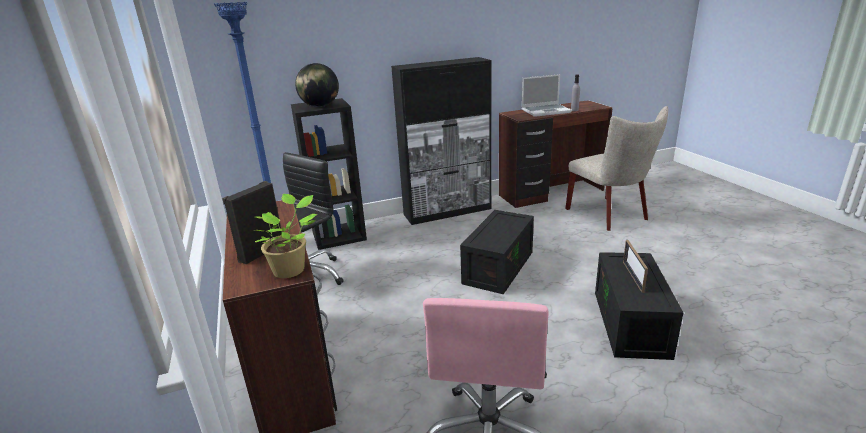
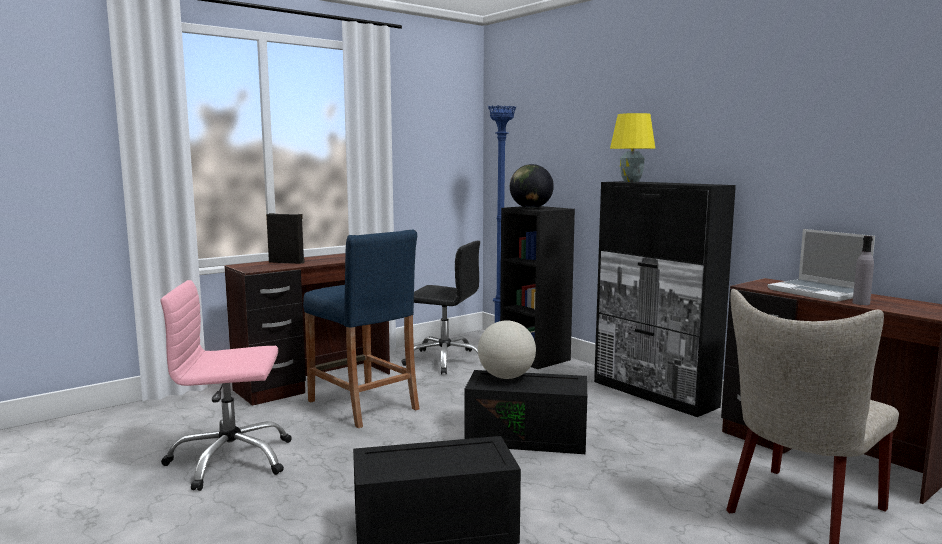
camera: 70 degrees right, 15 degrees down
potted plant [255,194,317,278] -> none
picture frame [623,240,648,293] -> none
none -> blue stool [303,229,419,428]
none -> globe [478,321,536,379]
none -> yellow table lamp [610,113,655,182]

